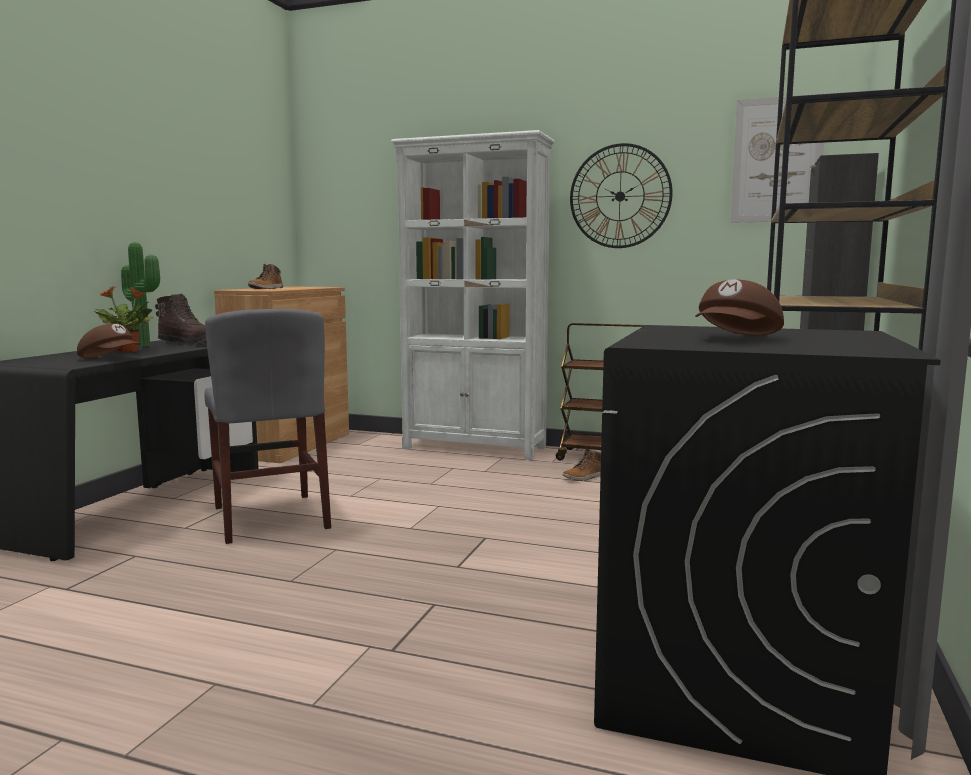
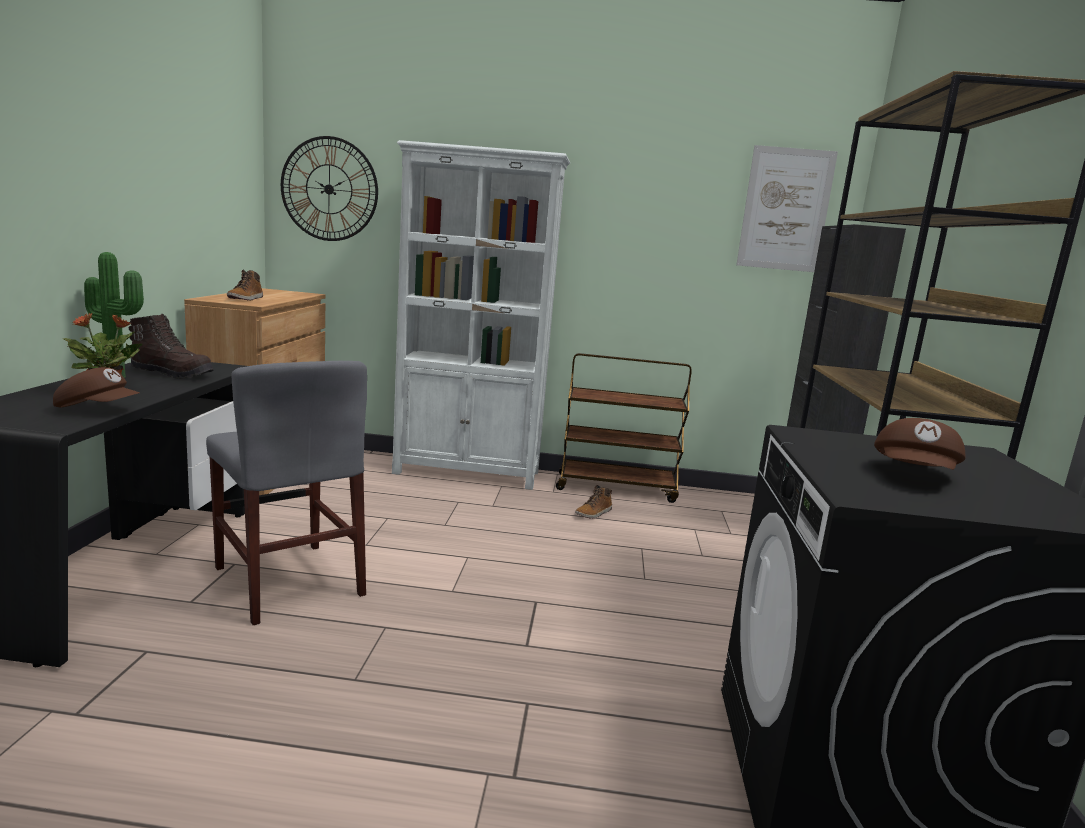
camera: 15 degrees left, 5 degrees up
wall clock [570,143,673,248] -> wall clock moved to [281,136,378,241]

